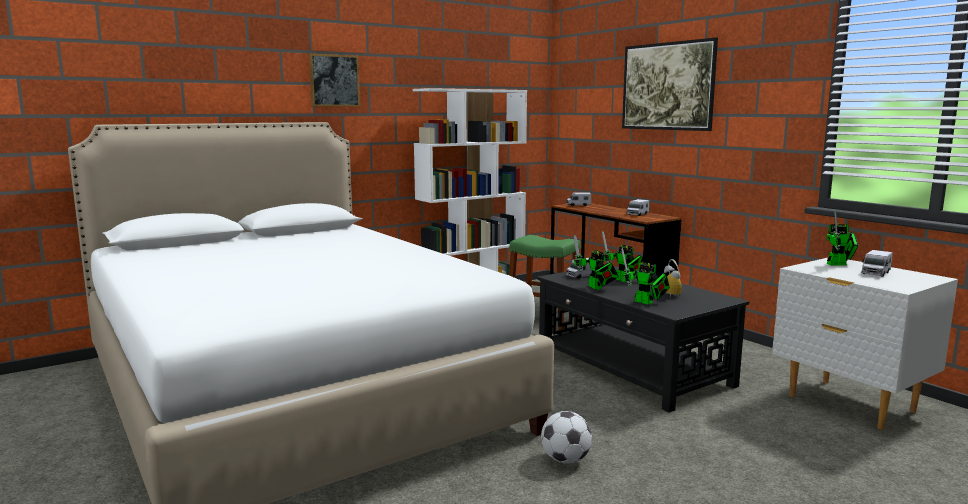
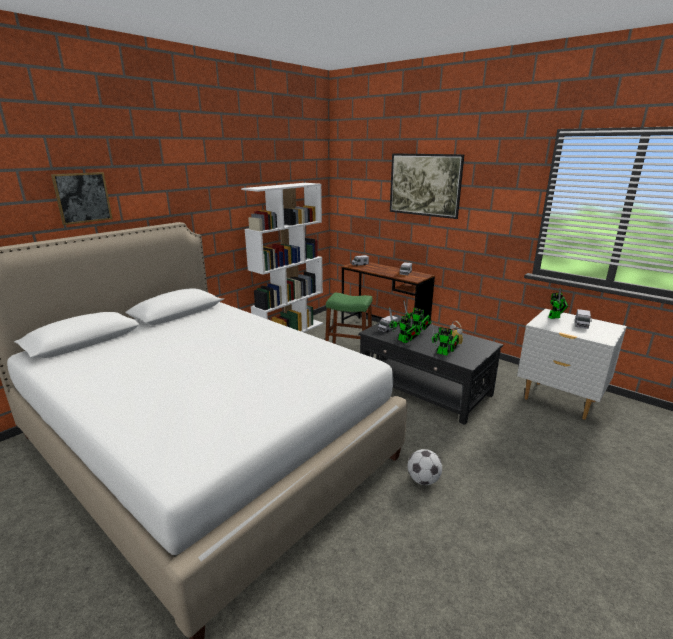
camera: 15 degrees left, 10 degrees up
picture [309,54,360,107] -> picture moved to [51,172,112,225]

